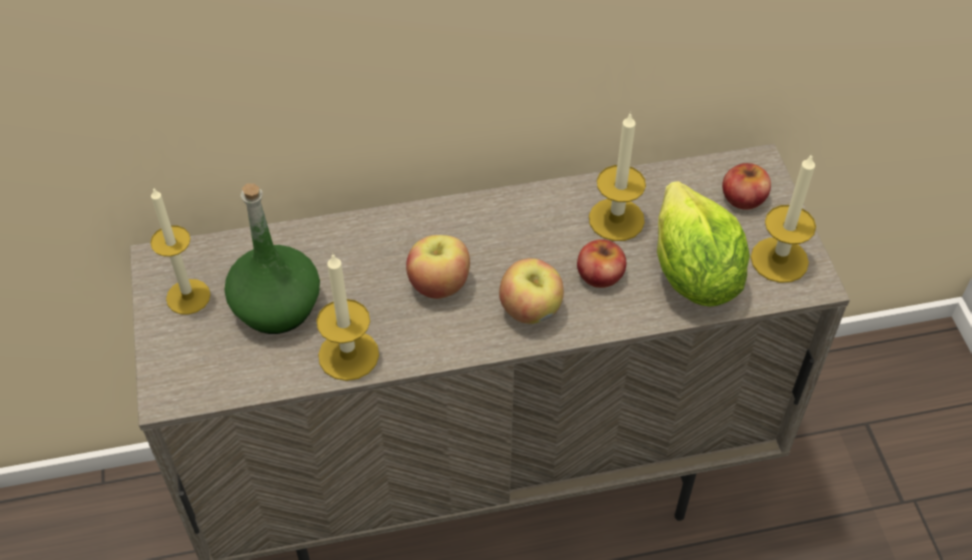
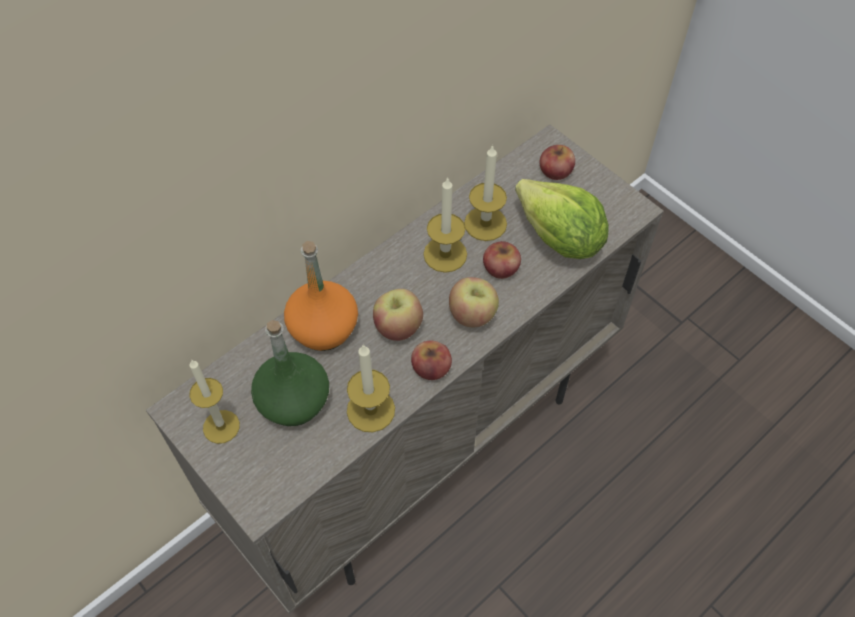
camera: 30 degrees left, 5 degrees up
candle [751,153,816,283] -> candle moved to [423,177,467,273]
none -> orange bottle [284,241,358,351]
none -> apple [411,341,452,380]

